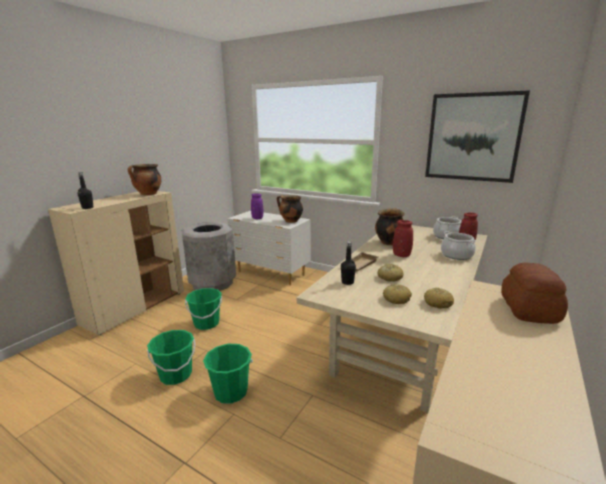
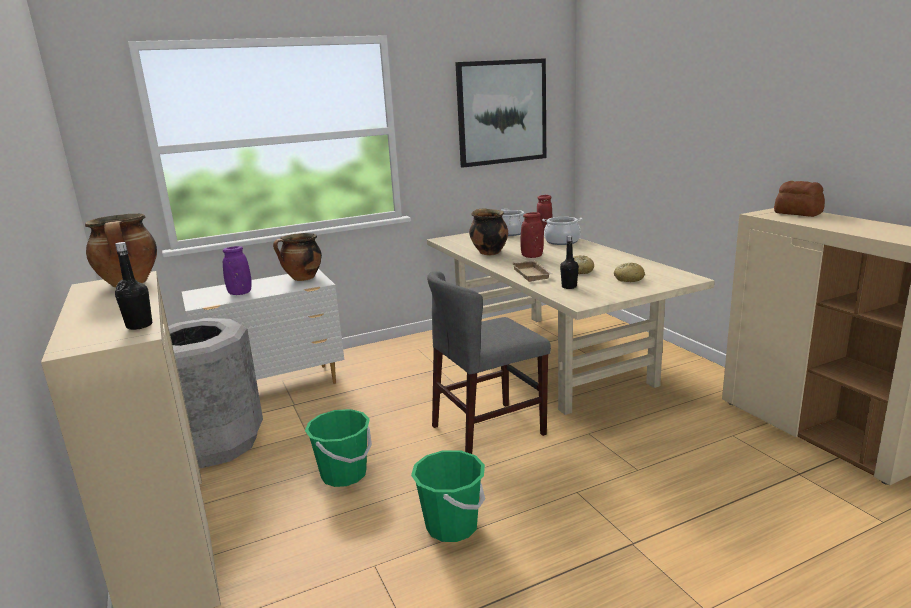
camera: 55 degrees left, 0 degrees up
green bucket [203,344,253,404] -> none
bread [424,287,454,309] -> none
none -> grey chair [427,271,551,454]

